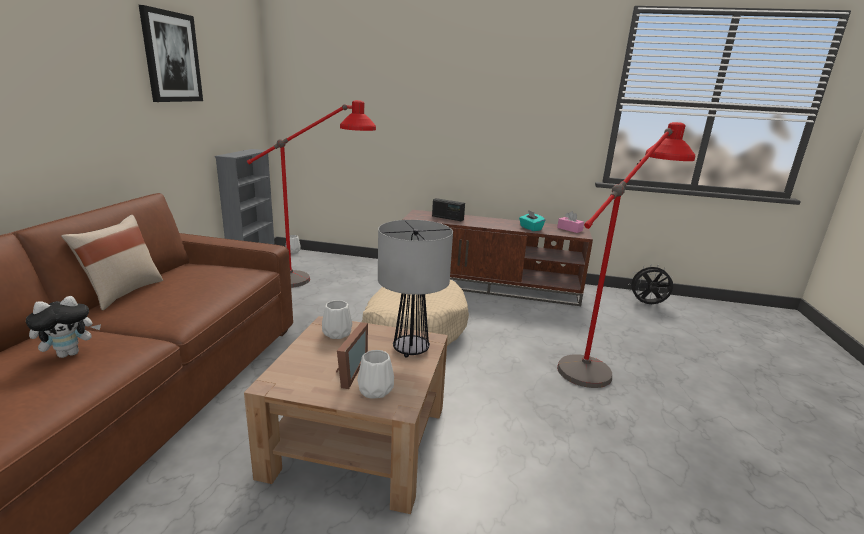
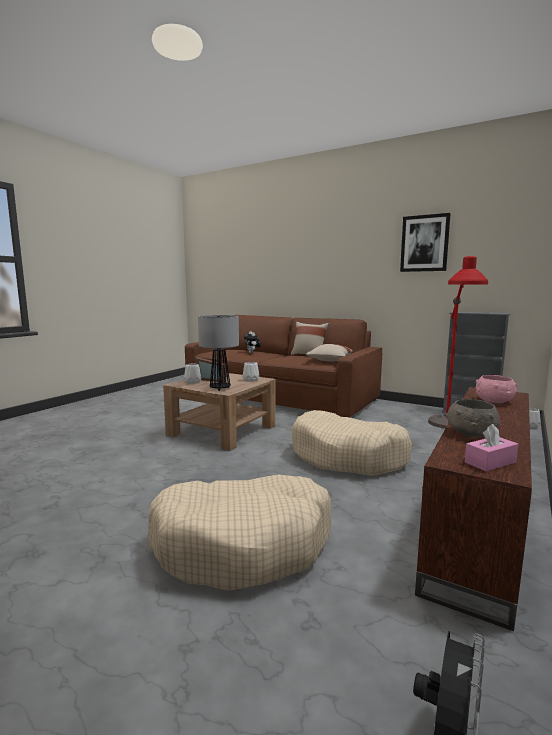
camera: 110 degrees right, 10 degrees down
radio [432,198,465,221] -> pink bowl [476,375,517,403]
turquoise tissue box [519,210,545,231] -> grey bowl [446,399,500,437]
red floor lamp [557,122,695,388] -> beige dog bed [148,475,332,591]
none -> beige pillow [305,344,353,362]

